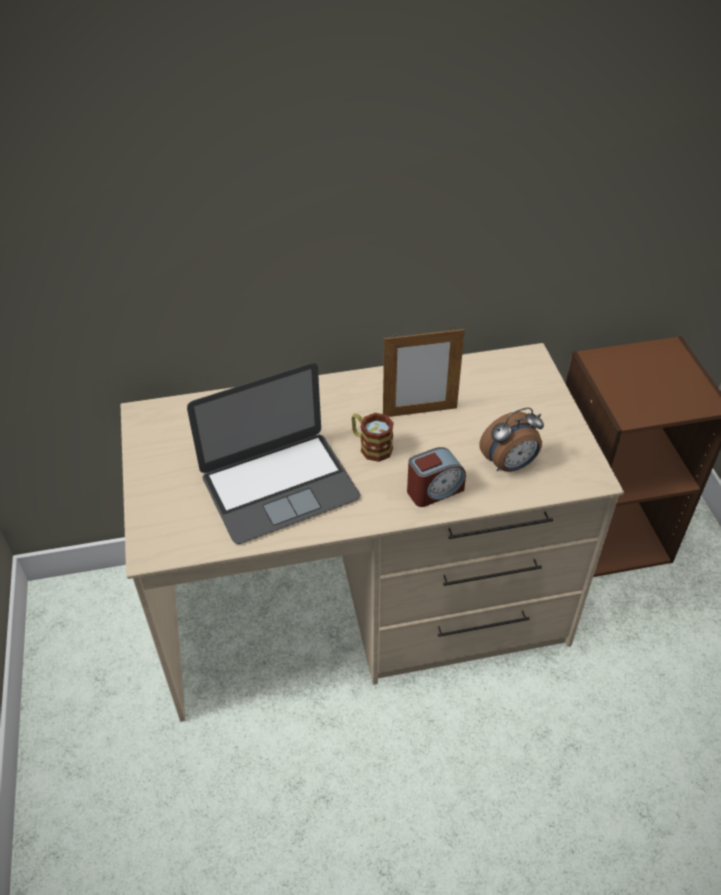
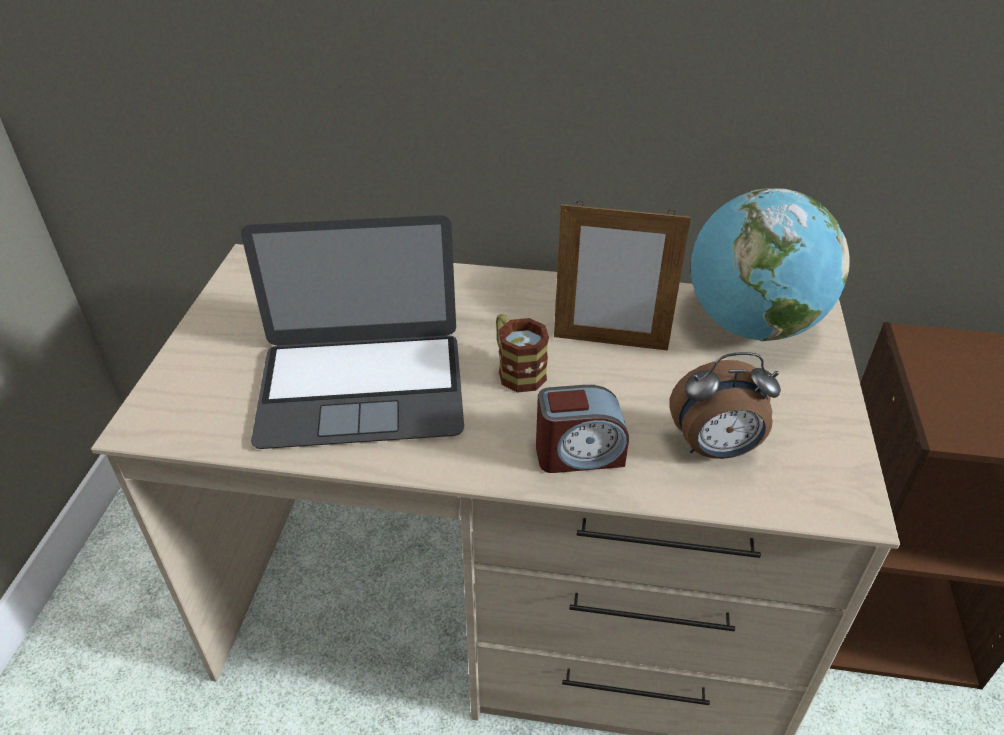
camera: 20 degrees right, 5 degrees down
none -> globe [691,188,850,341]

